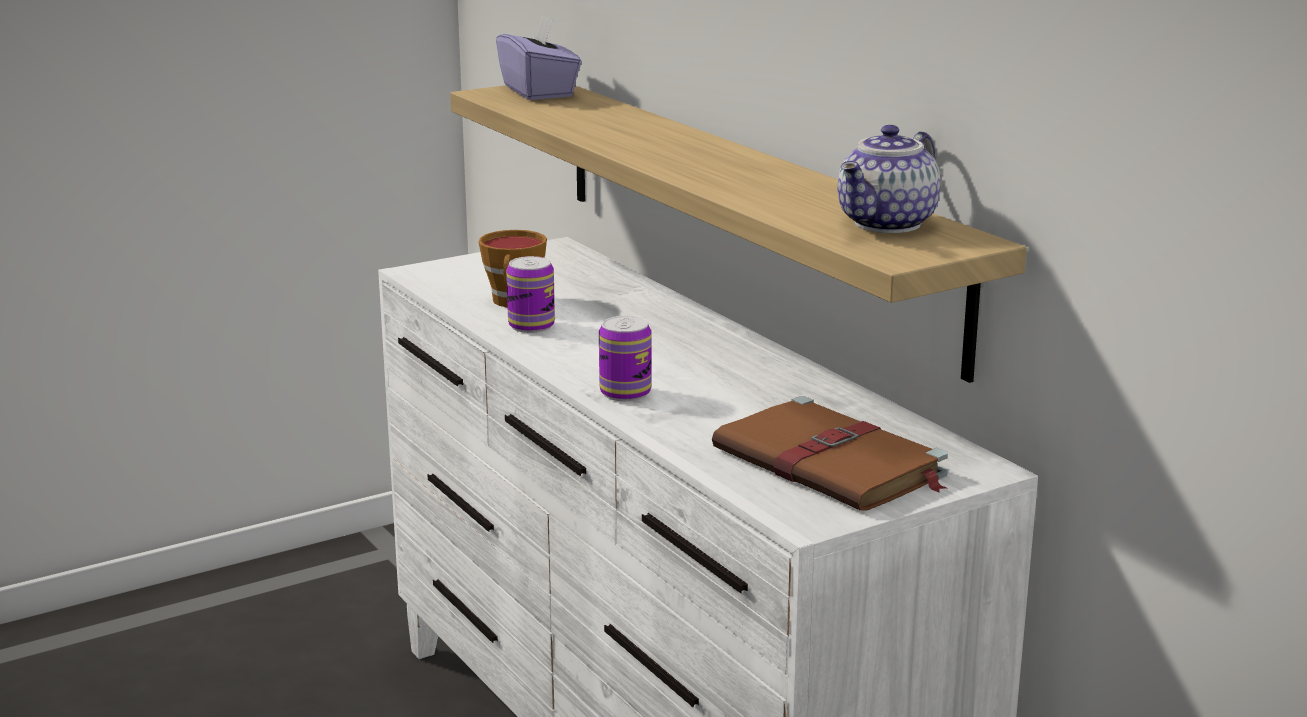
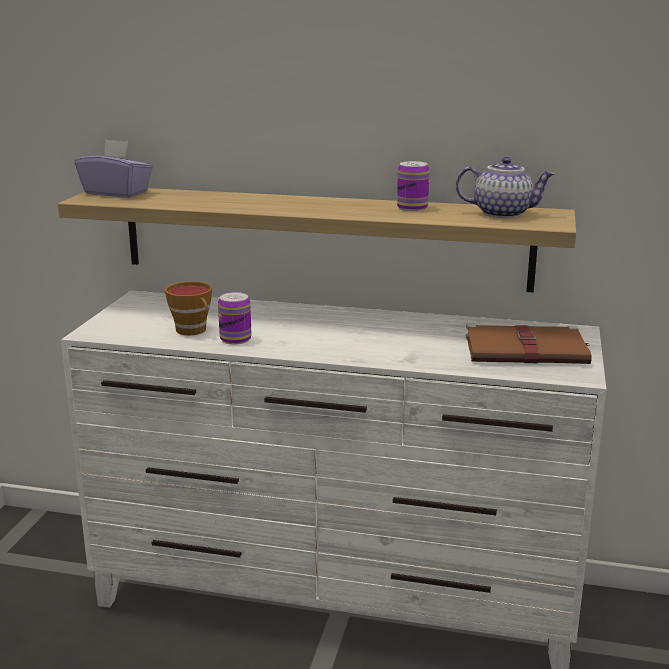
camera: 45 degrees left, 0 degrees up
can [599,316,652,402] -> can moved to [397,161,429,211]
teapot [837,125,940,233] -> teapot turned 75 degrees counterclockwise [456,157,555,218]

